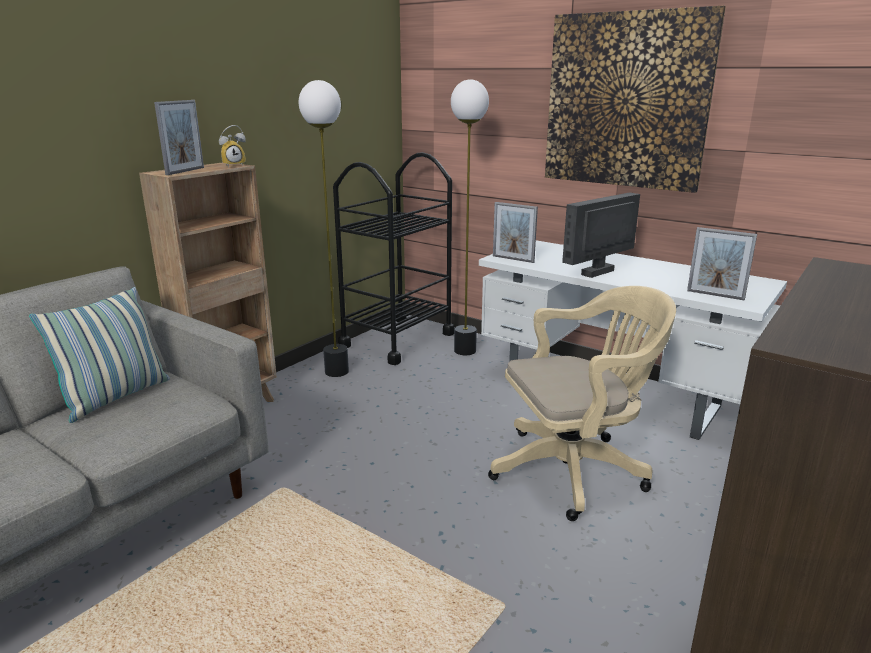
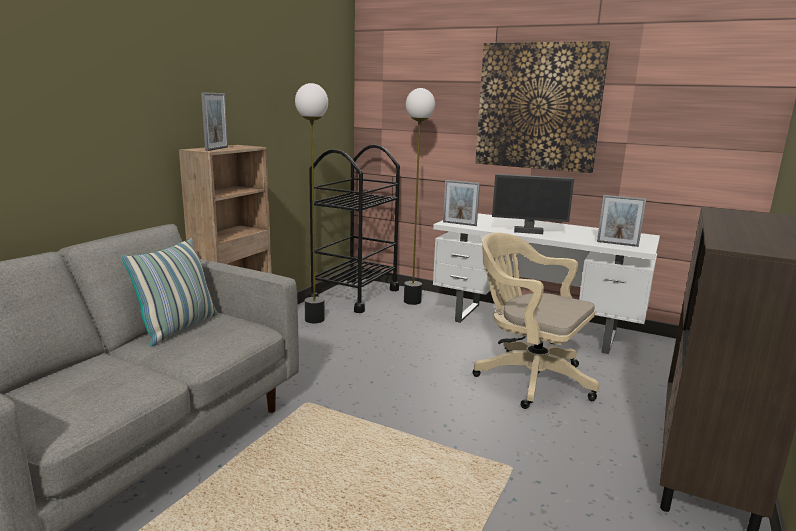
camera: 10 degrees left, 5 degrees down
alarm clock [219,125,246,167] -> none
beige office chair [488,286,676,521] -> beige office chair turned 120 degrees counterclockwise [472,233,599,409]
monitor [562,192,640,278] -> monitor turned 120 degrees counterclockwise [492,174,574,234]

